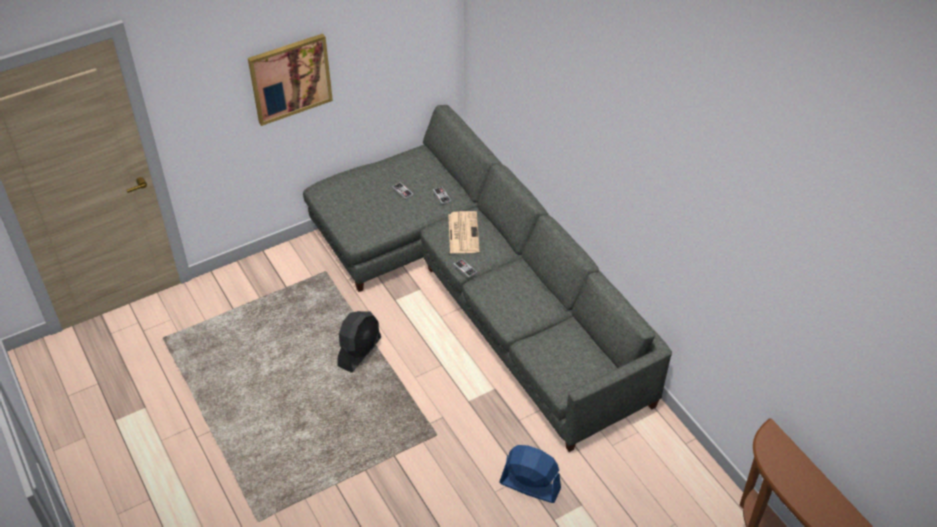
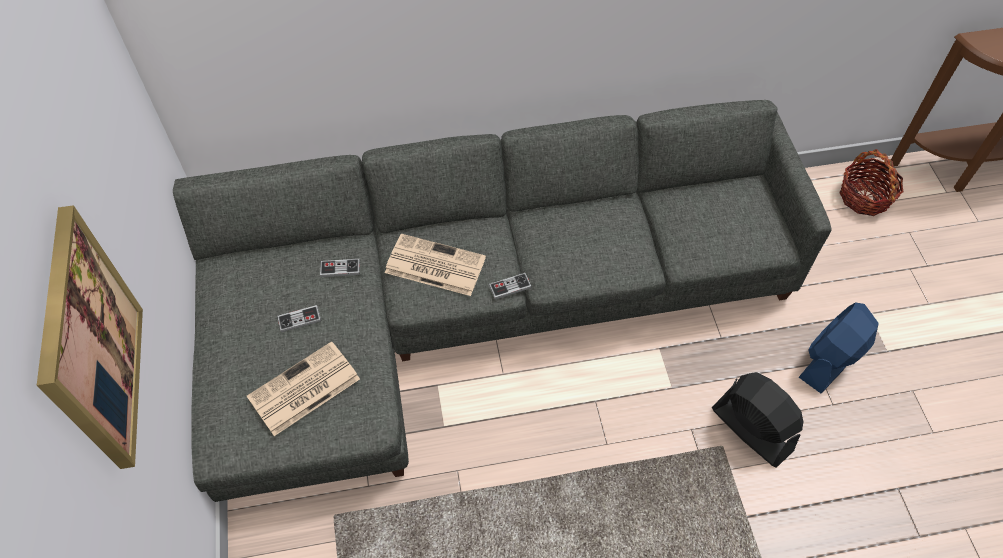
camera: 70 degrees left, 10 degrees up
black fan [337,311,381,373] -> black fan moved to [712,372,803,468]
none -> newspaper [247,341,360,436]
none -> basket [839,149,904,216]

